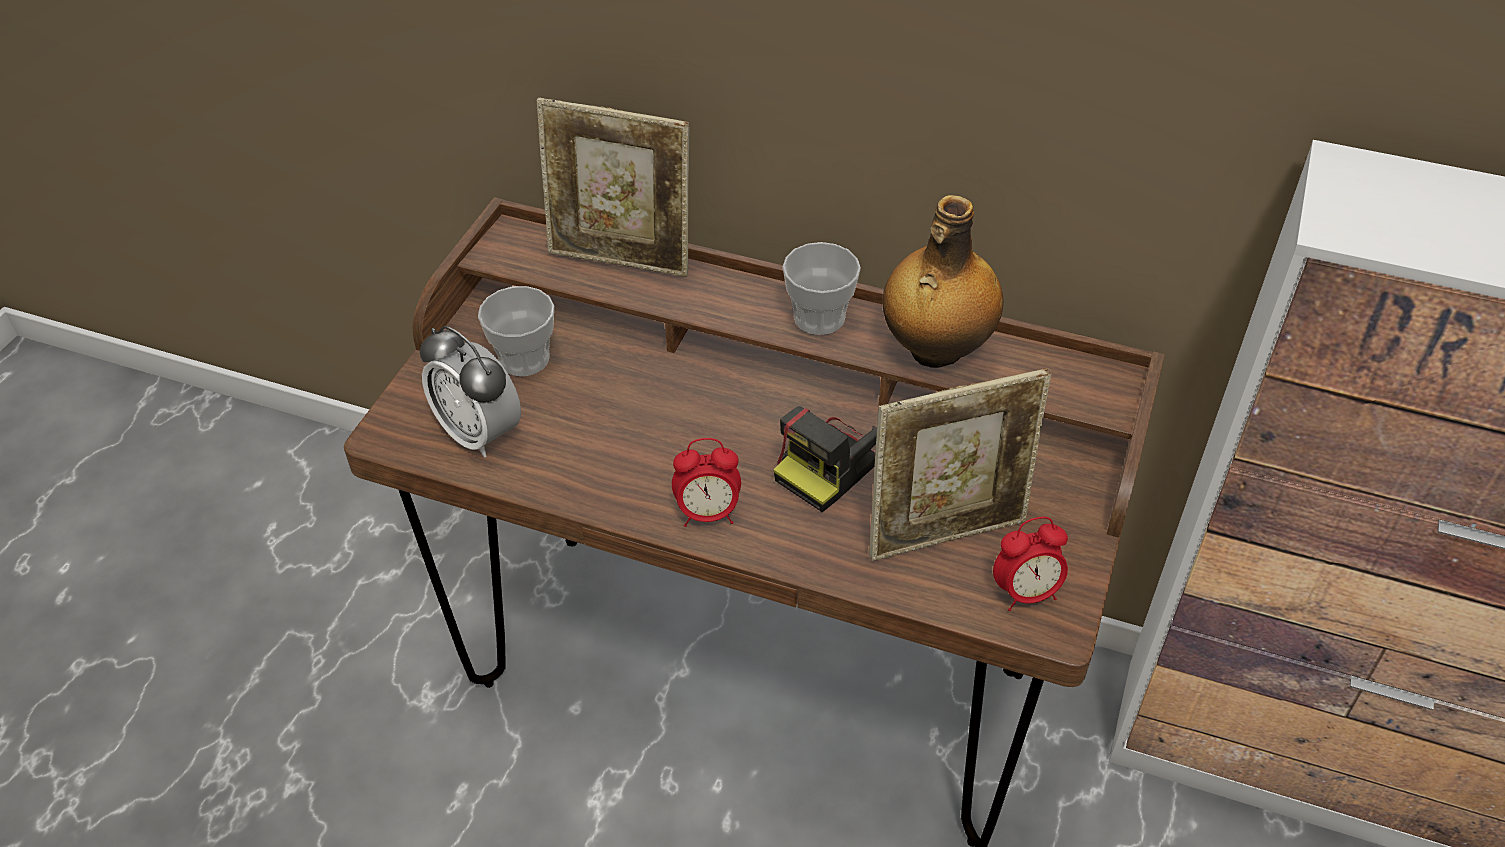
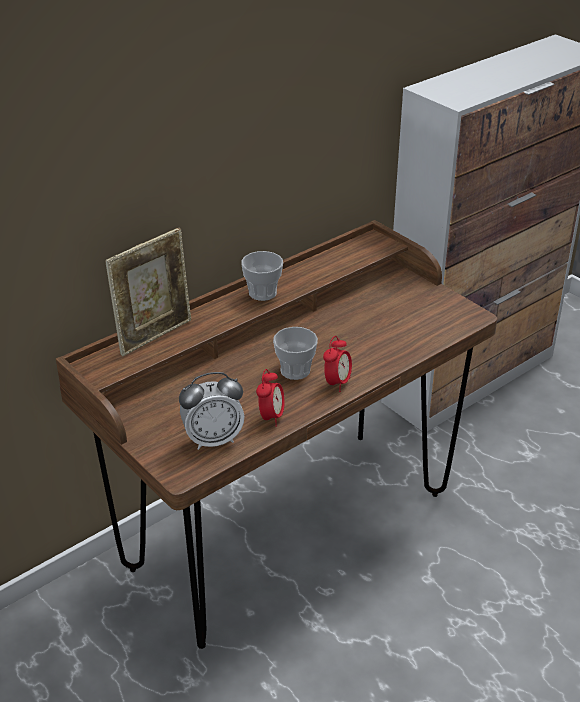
camera: 60 degrees left, 10 degrees down
cup [478,286,554,376] -> cup moved to [273,327,318,380]
camera [773,406,877,512] -> none
picture frame [869,368,1052,561] -> none
bottle [883,195,1003,368] -> none
alarm clock [993,517,1068,611] -> alarm clock moved to [256,369,285,427]

